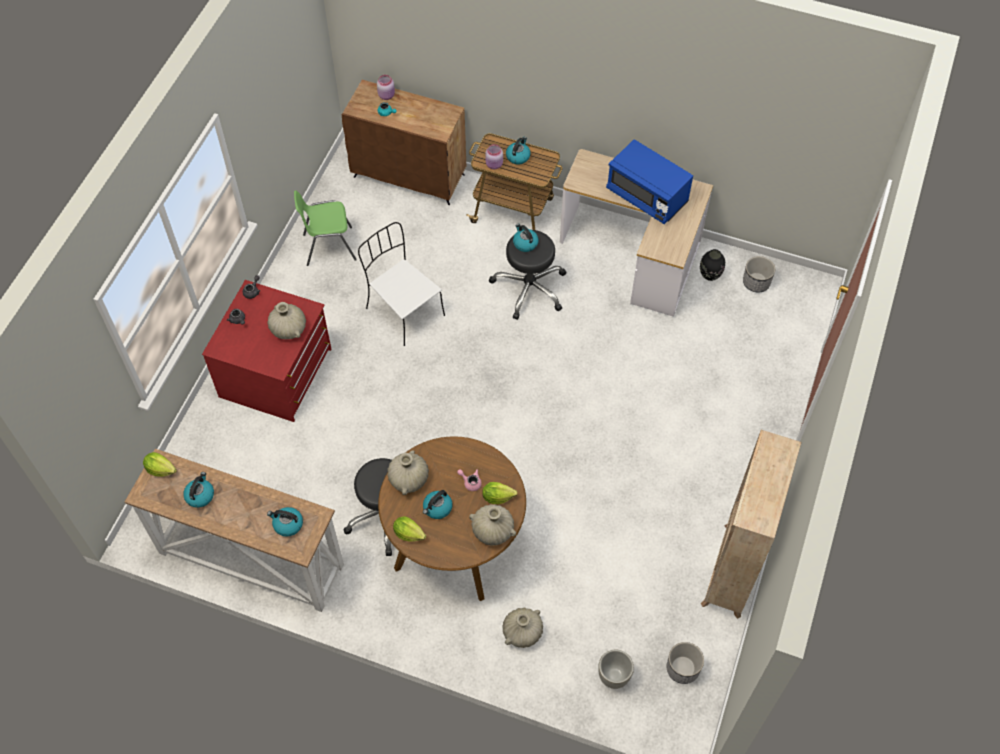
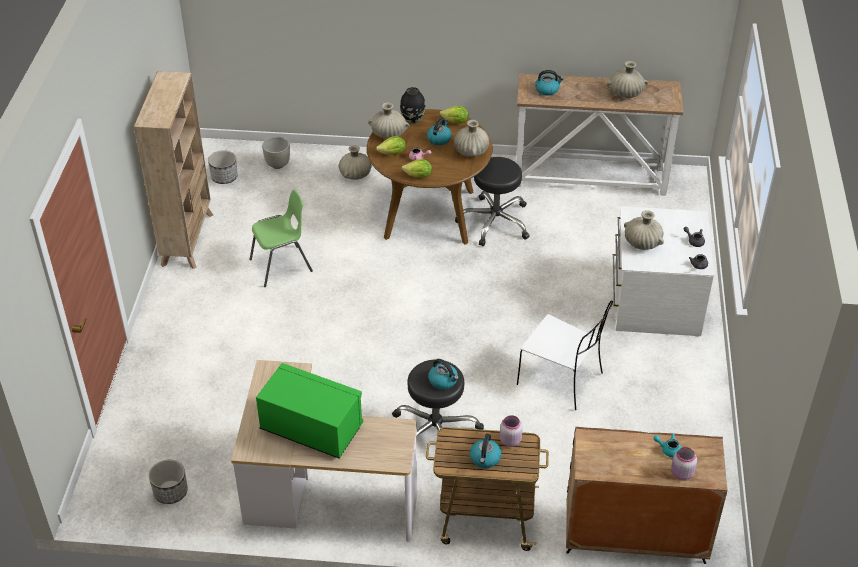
camera: 165 degrees right, 15 degrees down
lettuce [143,452,177,477] -> lettuce moved to [401,159,432,178]
kettle [183,472,214,508] -> beige vase [607,61,648,98]
red dresser [202,280,332,422] -> white dresser [613,206,714,336]
green chair [294,190,357,266] -> green chair moved to [249,189,313,287]
blue microwave [606,139,693,224] -> green microwave [256,363,363,458]
black vase [700,249,725,281] -> black vase moved to [400,87,425,124]

